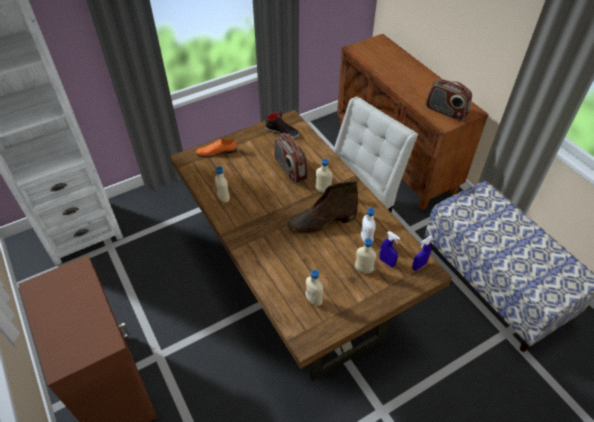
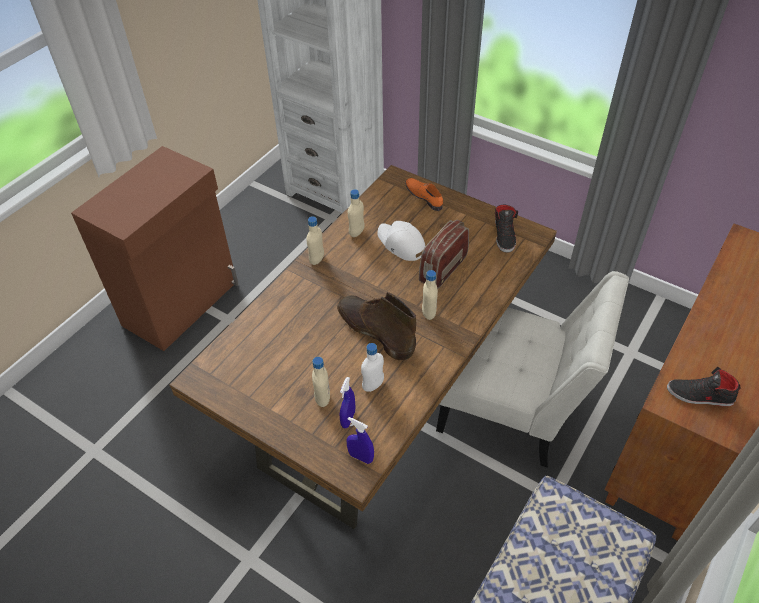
camera: 65 degrees right, 0 degrees up
beige bottle [305,270,323,306] -> beige bottle moved to [307,216,324,265]
radio [426,79,472,121] -> black shoe [667,367,740,406]
none -> white cap [378,221,425,261]

